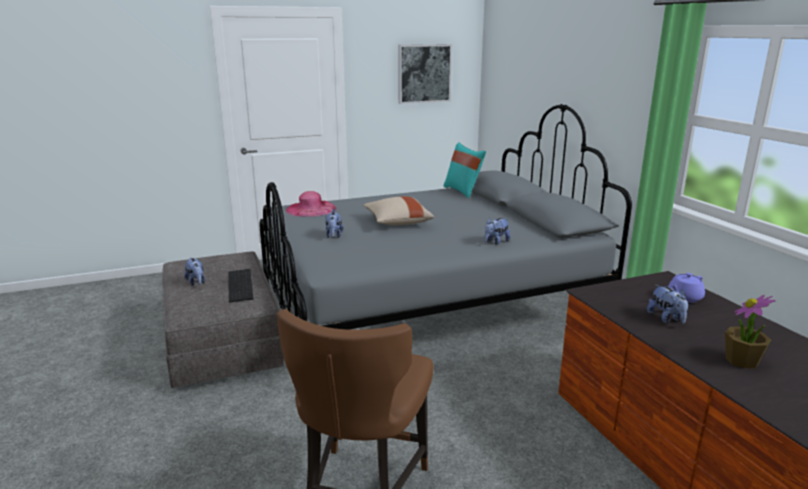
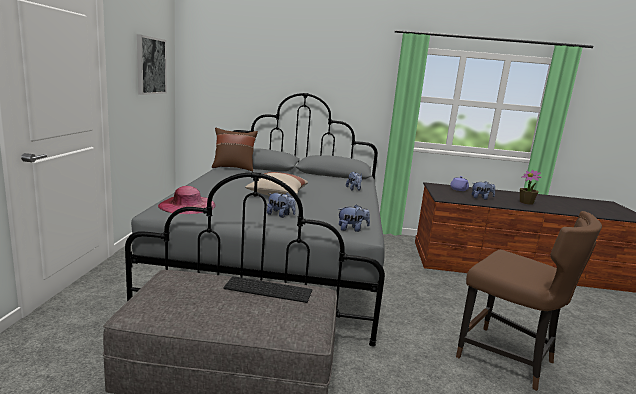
camera: 65 degrees left, 5 degrees down
plush toy [184,258,205,286] -> plush toy moved to [339,204,370,232]
turquoise pillow [444,142,486,198] -> brown pillow [212,128,258,172]

